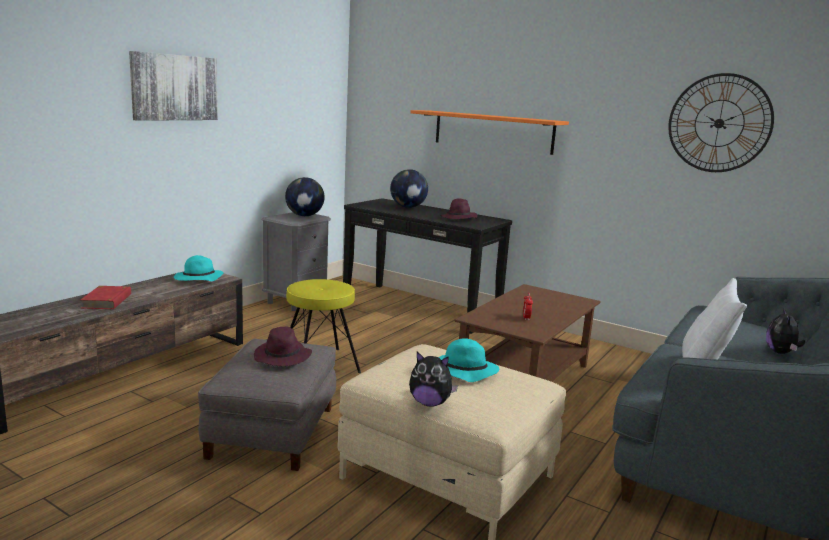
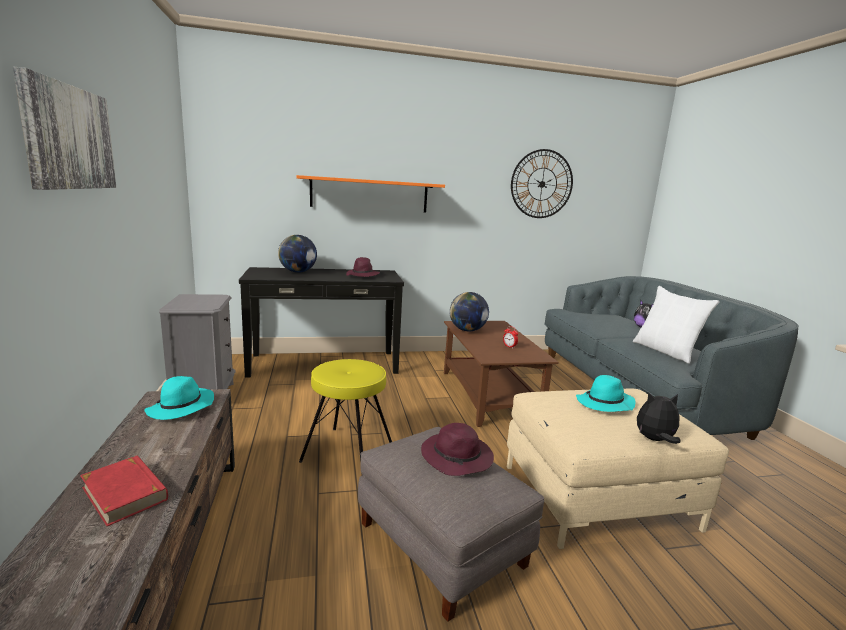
camera: 45 degrees left, 0 degrees up
globe [285,177,325,216] -> globe moved to [449,292,489,331]
plush toy [409,352,458,407] -> plush toy turned 150 degrees counterclockwise [637,392,680,444]

